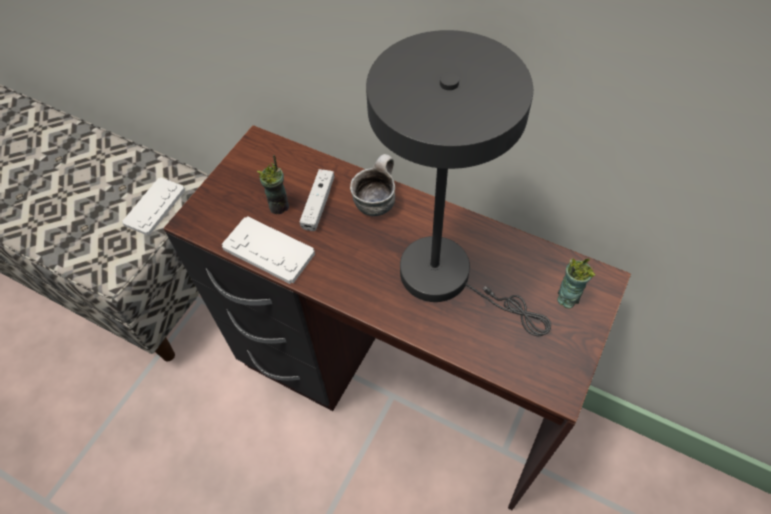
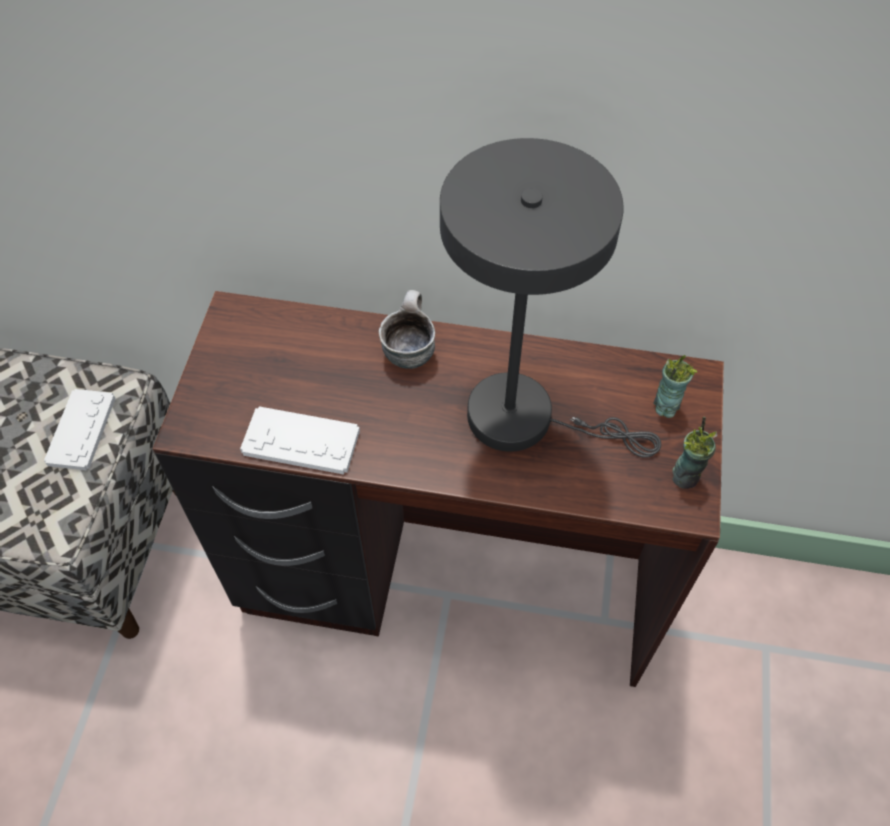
camera: 20 degrees left, 0 degrees up
cup [257,155,289,214] -> cup moved to [672,417,717,489]
white game controller [299,169,335,231] -> none

